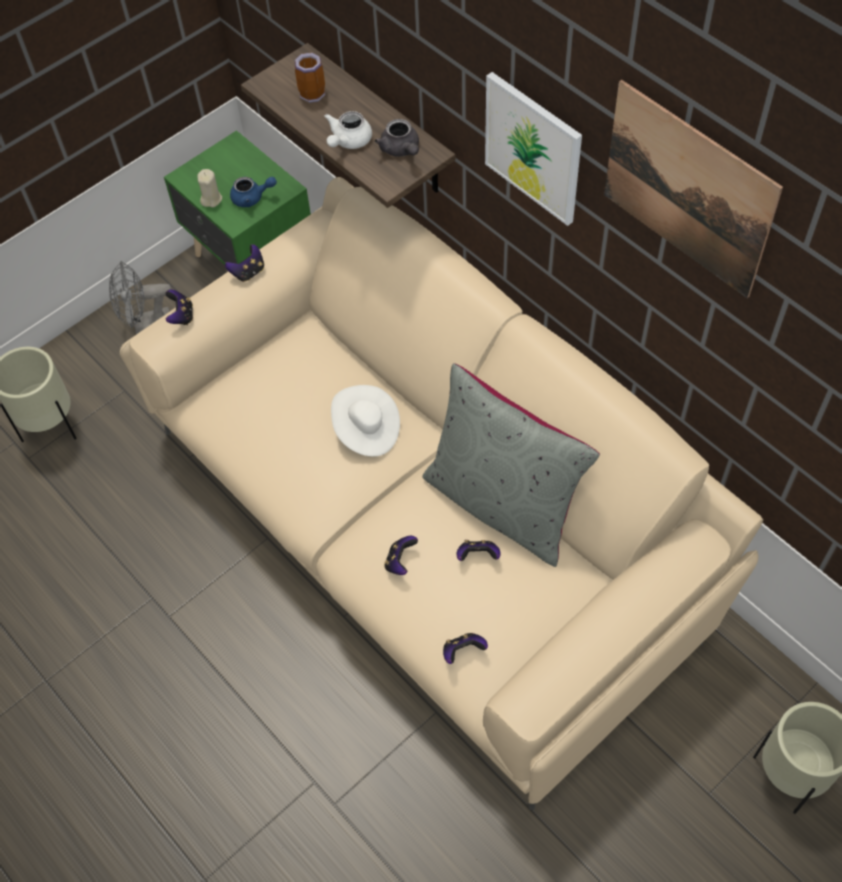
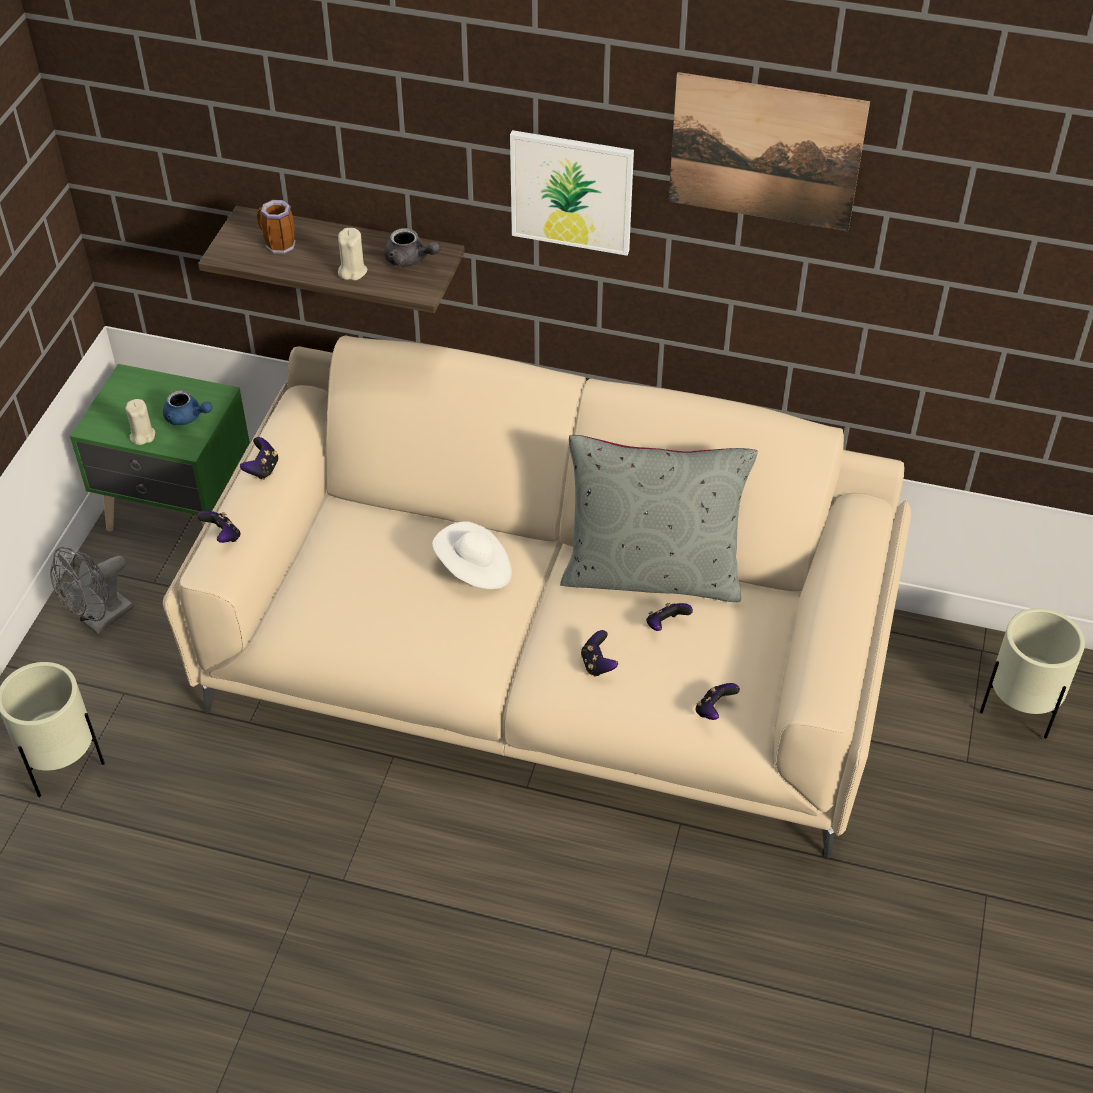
camera: 35 degrees left, 10 degrees down
blue teapot [230,177,277,207] -> blue teapot turned 60 degrees clockwise [163,390,213,425]
white teapot [324,111,372,149] -> beige candle [338,228,367,280]

